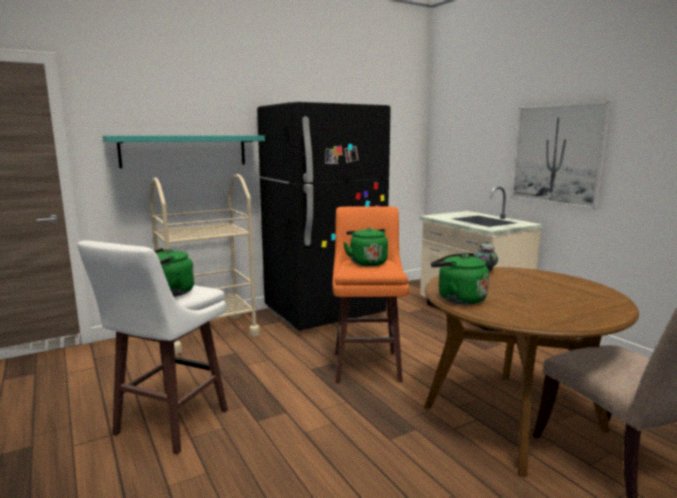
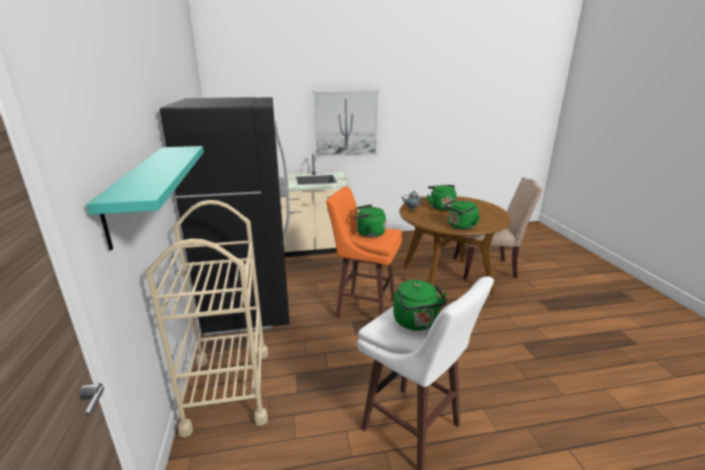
camera: 70 degrees left, 10 degrees up
none -> green kettle [427,185,456,211]

